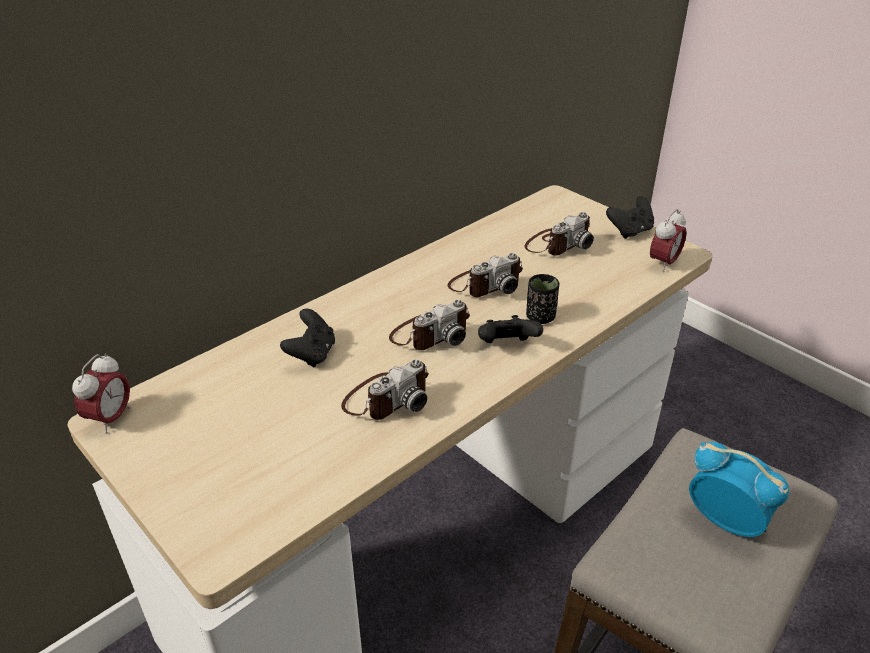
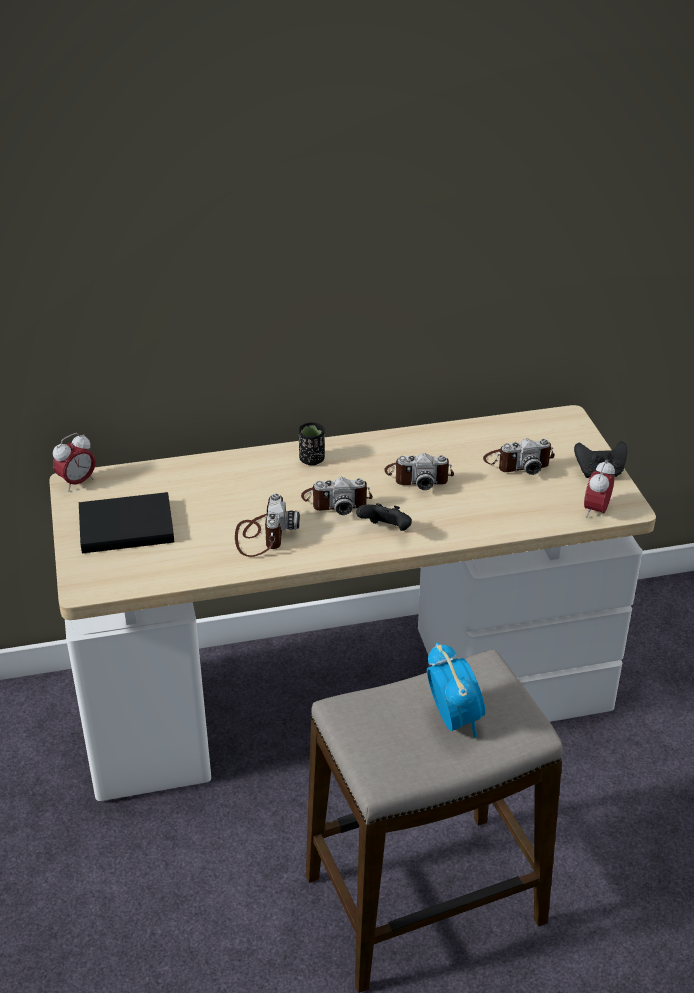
camera: 30 degrees right, 0 degrees up
black game controller [280,309,335,367] -> none
camera [341,359,429,420] -> camera turned 75 degrees counterclockwise [235,494,300,557]
black cup [526,274,559,324] -> black cup moved to [299,422,325,465]
alarm clock [650,209,687,272] -> alarm clock turned 135 degrees clockwise [584,460,615,518]
none -> black book [79,492,175,553]

